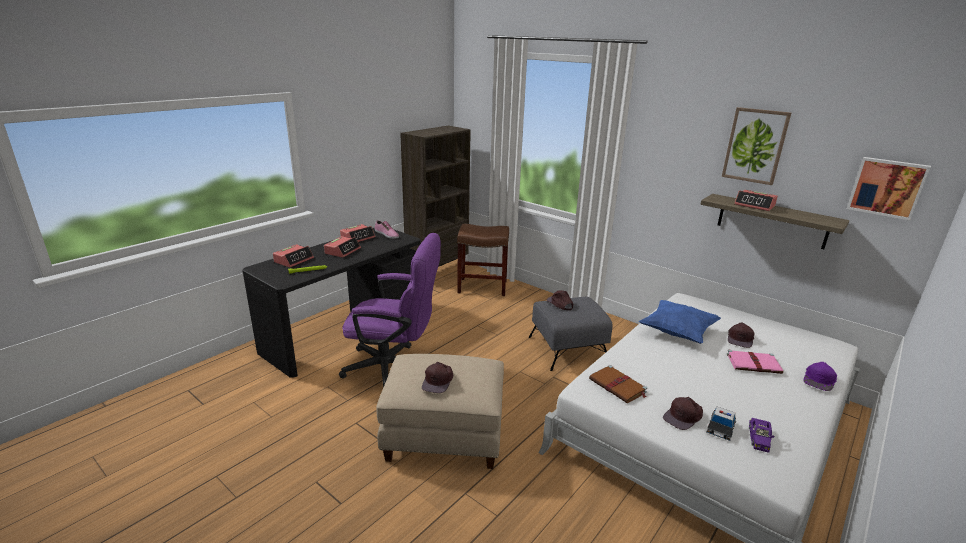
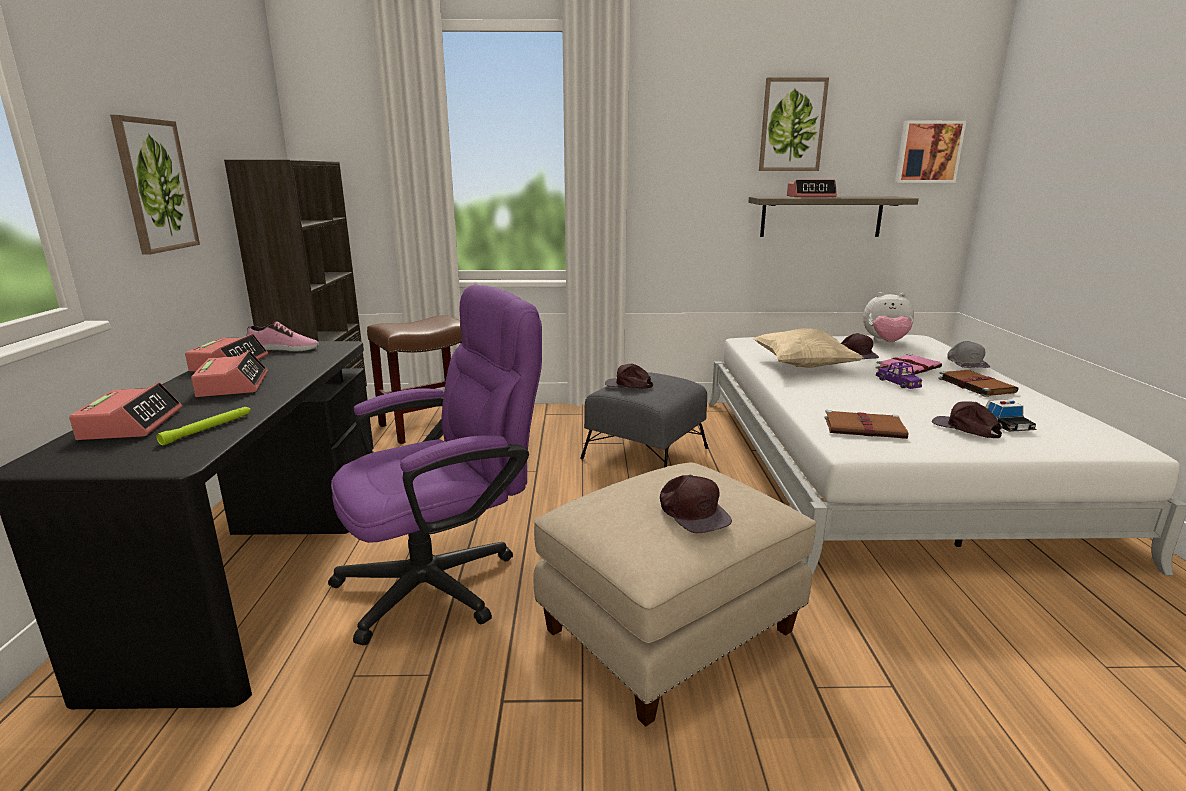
camera: 40 degrees left, 5 degrees down
blue pillow [639,300,721,344] -> beige pillow [753,328,863,368]
brown cap [663,397,703,430] -> brown cap turned 135 degrees clockwise [932,401,1002,438]
purple toy car [749,418,775,453] -> purple toy car moved to [876,362,922,389]
purple cap [804,362,837,391] -> grey cap [947,341,990,368]
none -> picture [110,115,200,255]
none -> plush toy [863,292,914,342]
none -> brown book [938,370,1019,397]

